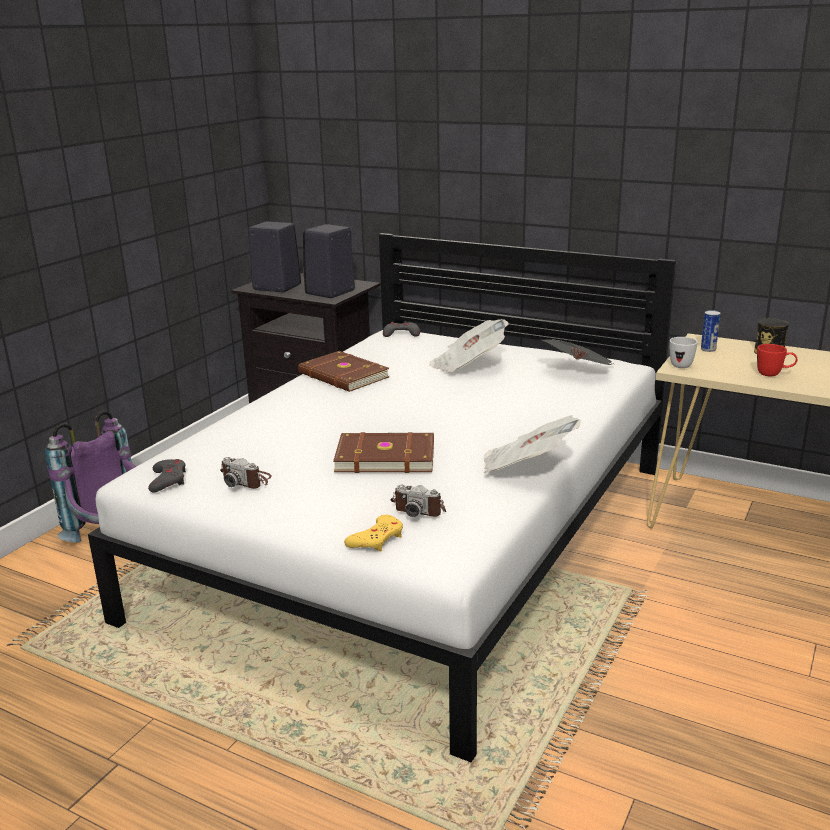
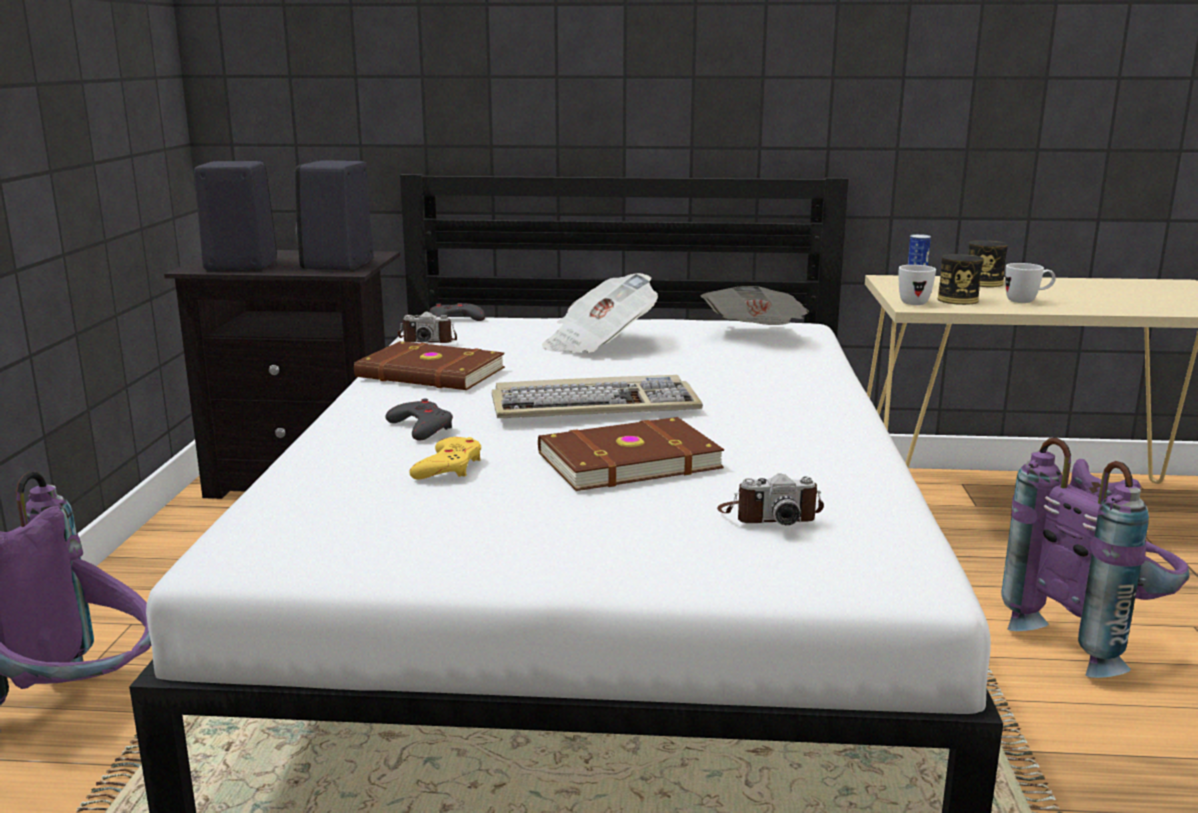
camera: 25 degrees left, 5 degrees down
grey game controller [148,459,186,492] -> grey game controller moved to [385,398,453,441]
camera [220,457,272,489] -> camera moved to [397,311,457,343]
yellow game controller [344,515,403,551] -> yellow game controller moved to [409,437,481,480]
newspaper [484,415,581,473] -> none
red mug [757,344,798,376] -> white mug [1005,263,1056,303]
none -> keyboard [492,375,703,418]
none -> can [938,254,983,305]
none -> purple backpack [1001,438,1190,678]

